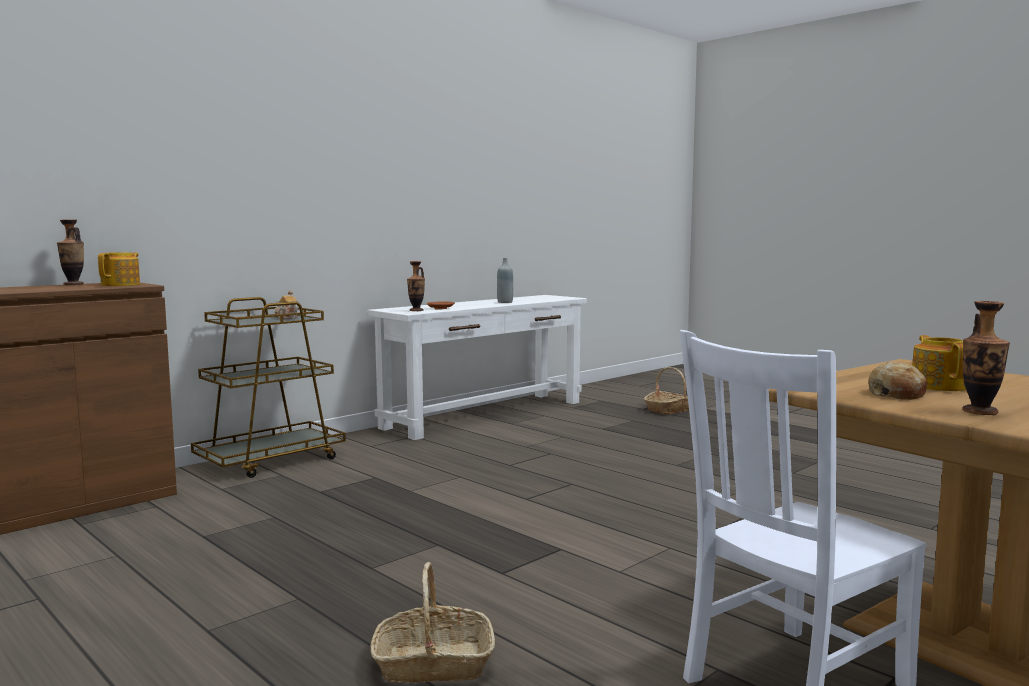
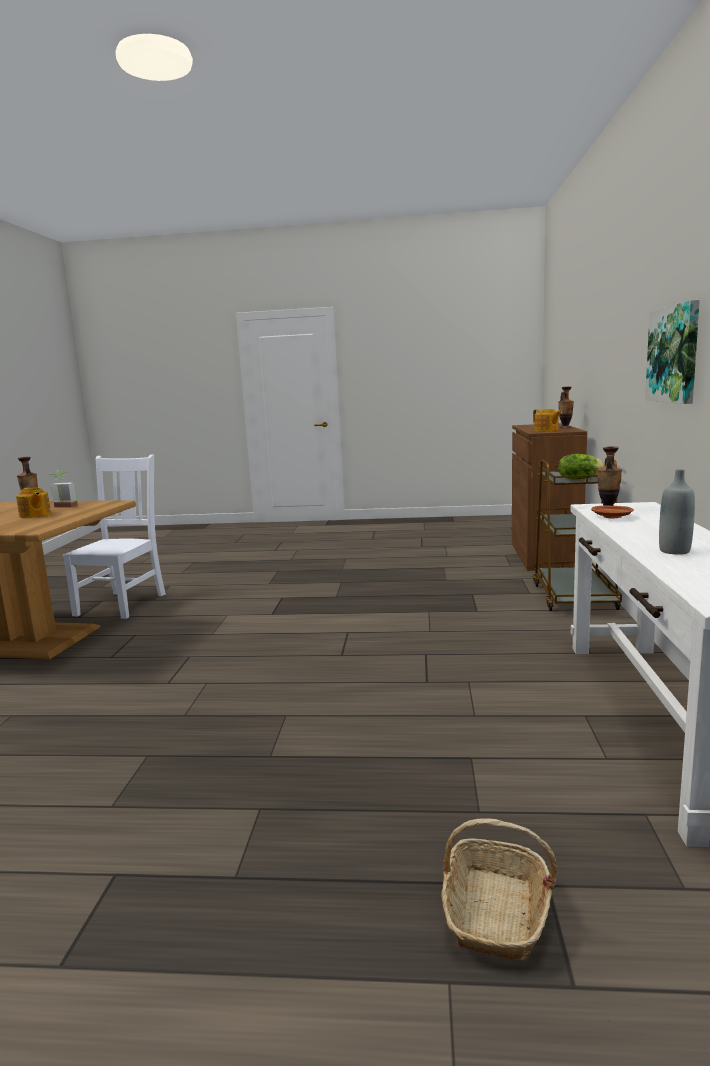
camera: 140 degrees right, 5 degrees up
teapot [275,290,298,319] -> lettuce [558,454,605,479]
basket [371,562,495,682] -> none
bread [868,361,927,400] -> potted plant [51,470,78,508]
none -> picture [645,300,700,404]

